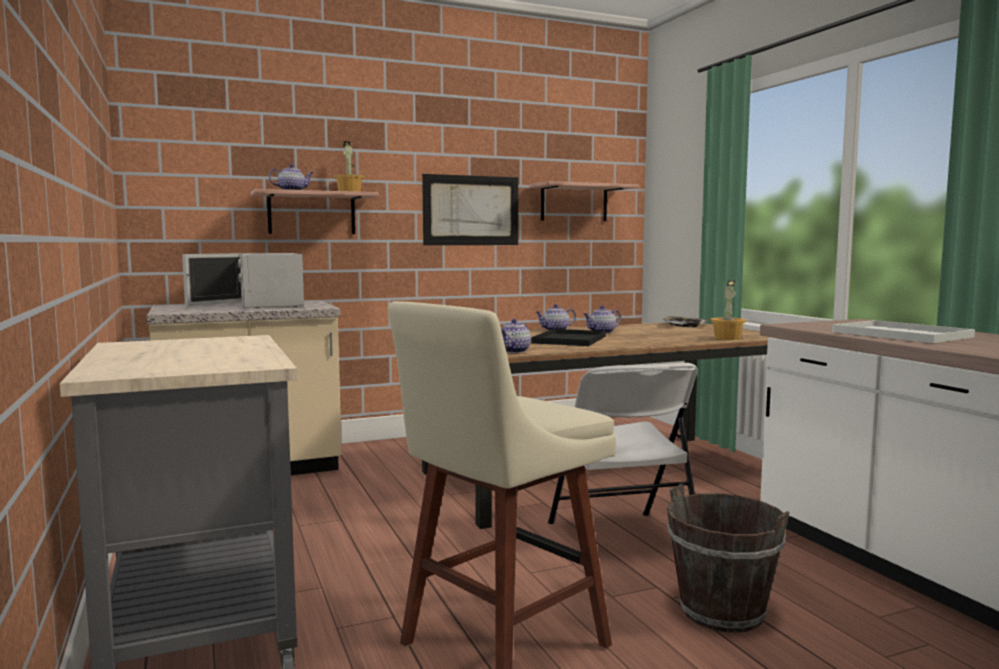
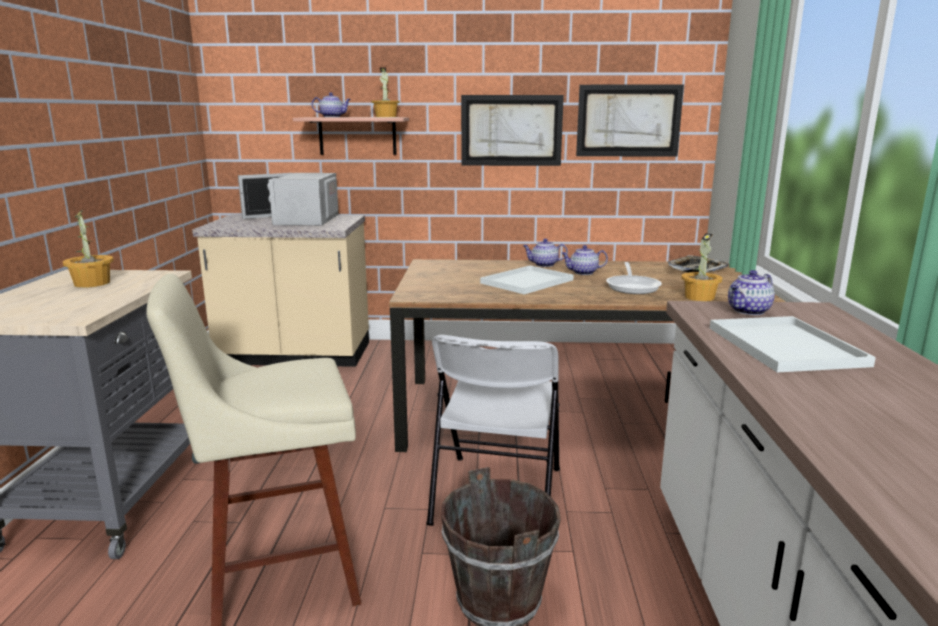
camera: 25 degrees right, 10 degrees up
teapot [501,319,531,353] -> teapot moved to [728,270,775,315]
shelf [529,181,639,221] -> picture [576,84,684,157]
black tray [531,329,606,346] -> white tray [480,266,574,294]
none -> potted plant [63,210,114,288]
none -> frying pan [606,262,662,294]

